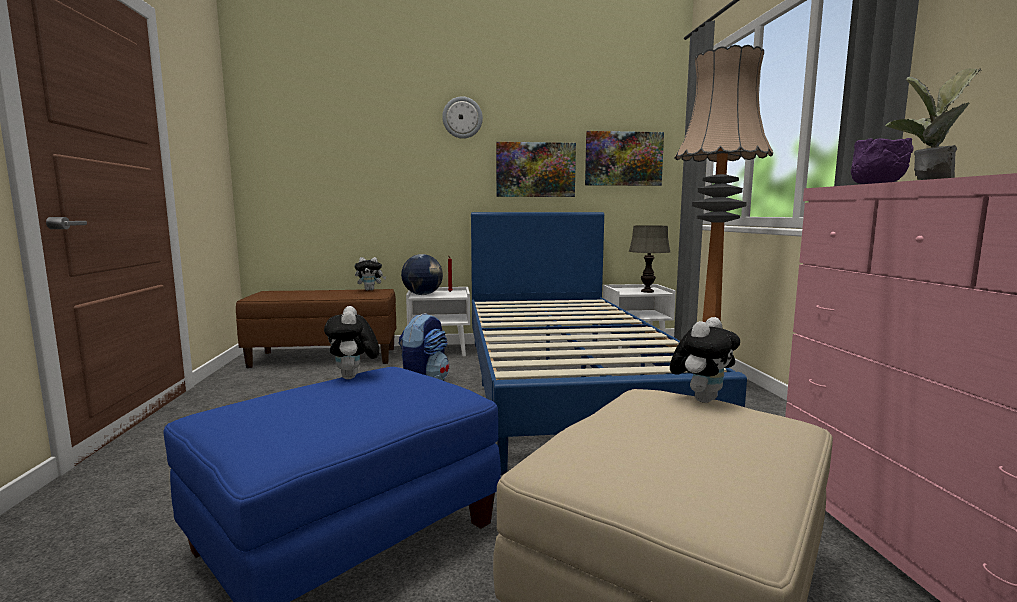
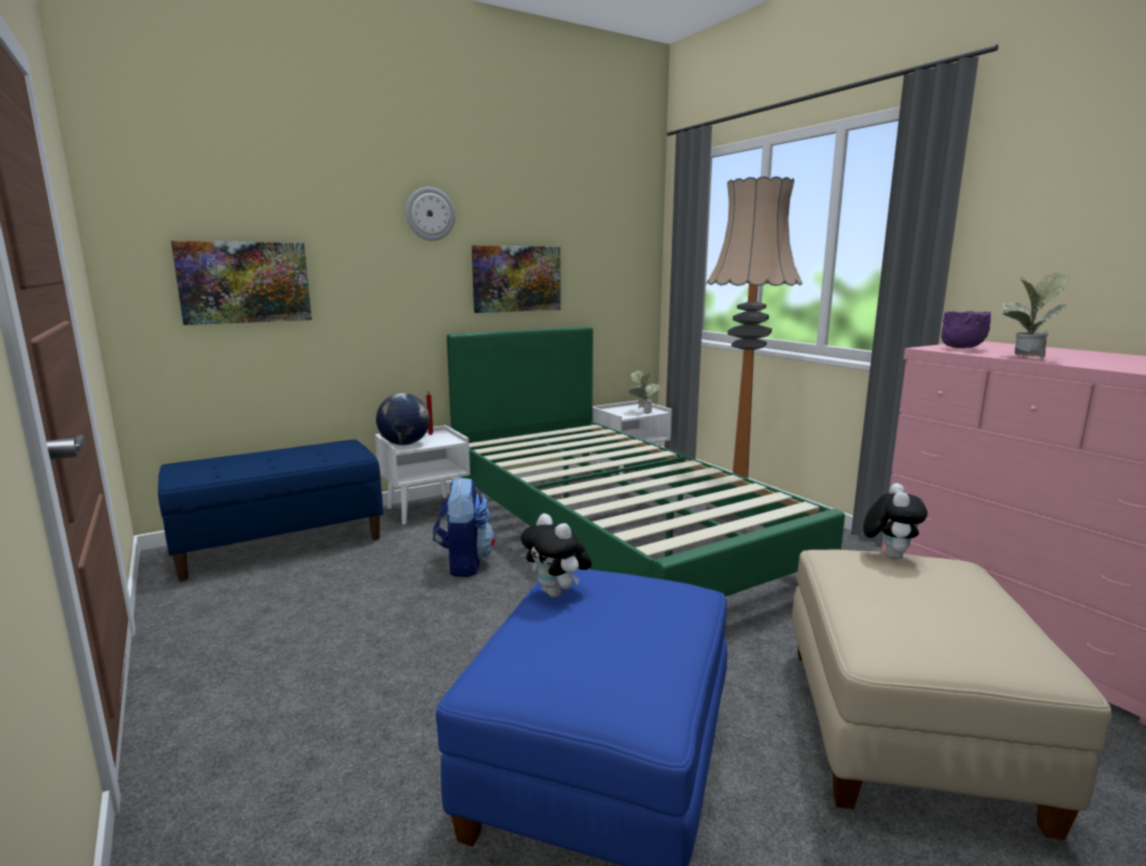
camera: 25 degrees left, 5 degrees up
brown bench [236,289,396,368] -> blue bench [158,440,383,581]
plush toy [355,257,386,290] -> none
blue bed [471,212,747,475] -> green bed [447,326,845,597]
picture [585,131,664,186] -> picture moved to [171,241,312,325]
grey table lamp [629,225,670,293] -> potted plant [629,371,660,414]

